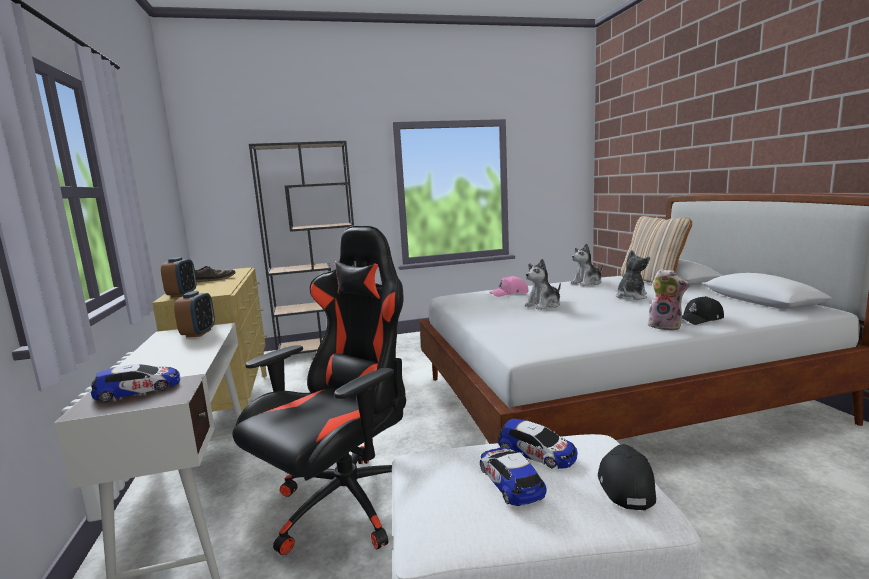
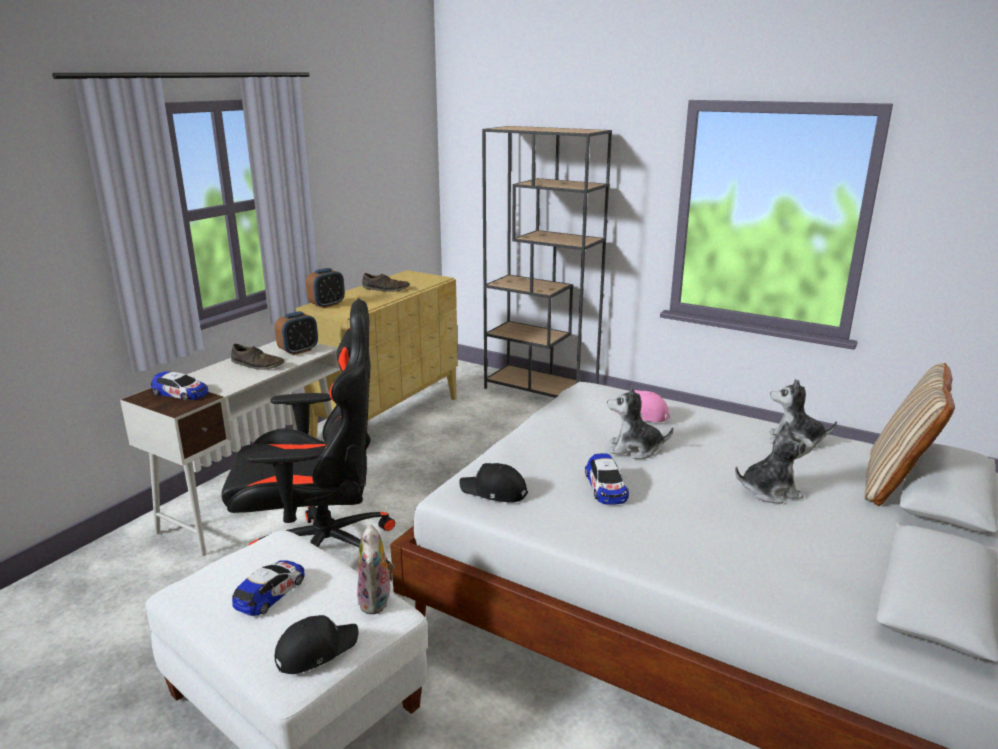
camera: 45 degrees right, 10 degrees up
toy car [498,419,577,469] -> toy car moved to [585,453,629,505]
plush toy [648,268,689,331] -> plush toy moved to [357,525,395,615]
black cap [682,296,724,325] -> black cap moved to [459,463,528,503]
none -> brown shoe [231,344,284,370]

